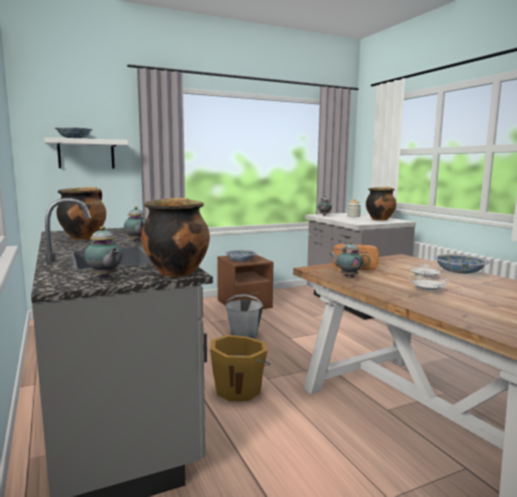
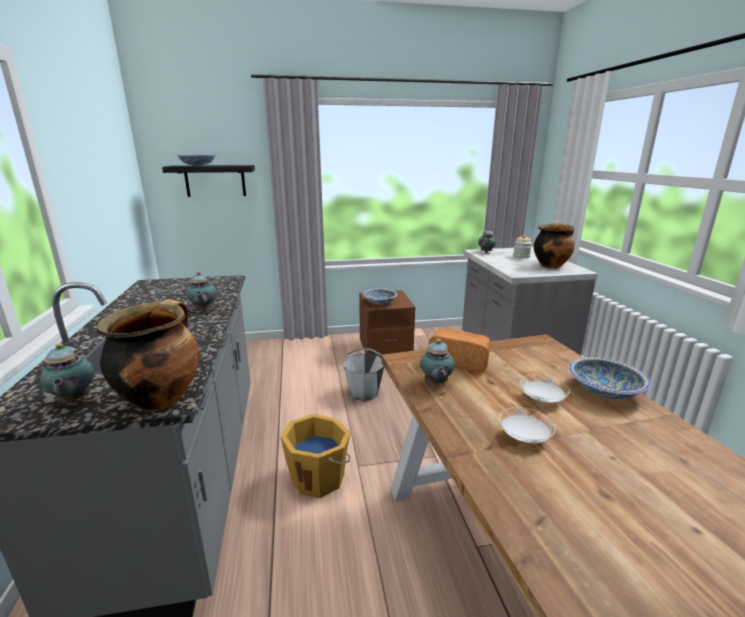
camera: 15 degrees right, 10 degrees up
white shelf [44,137,128,169] -> black shelf [162,165,255,197]
cooking pot [56,187,106,240] -> none
teapot [329,241,371,277] -> teapot turned 135 degrees counterclockwise [420,339,455,385]

